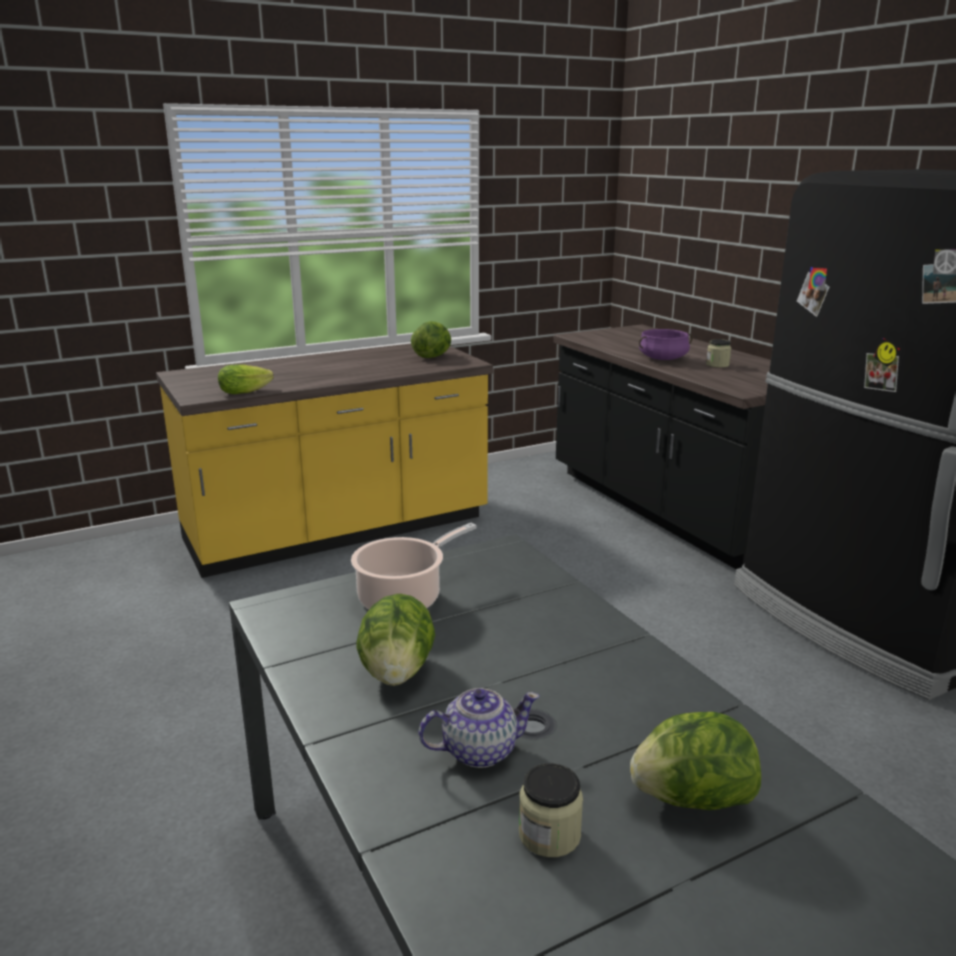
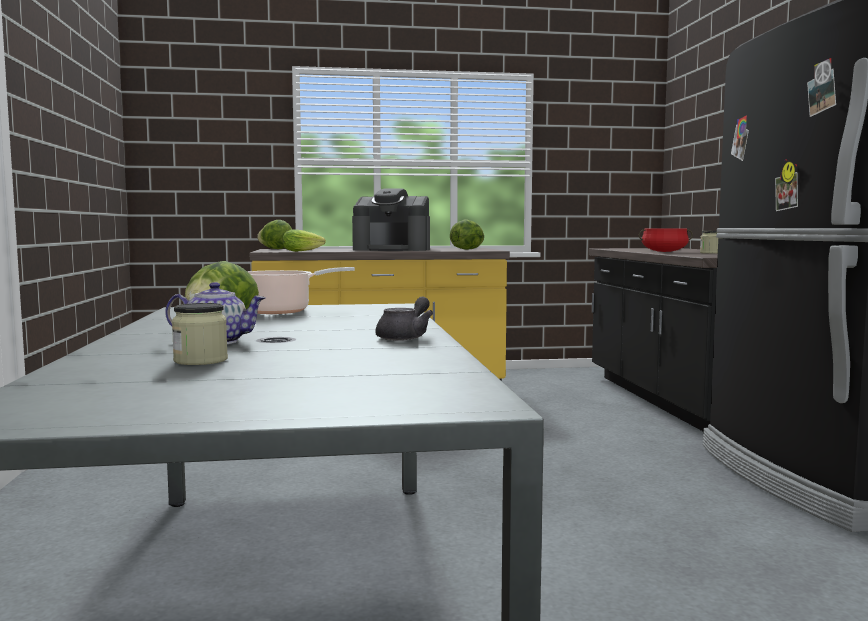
camera: 20 degrees right, 15 degrees down
lettuce [630,712,761,810] -> lettuce moved to [257,220,292,249]
purple cooking pot [639,329,692,360] -> red cooking pot [639,229,693,252]
none -> coffee machine [352,188,430,251]
none -> grey teapot [375,297,433,341]

